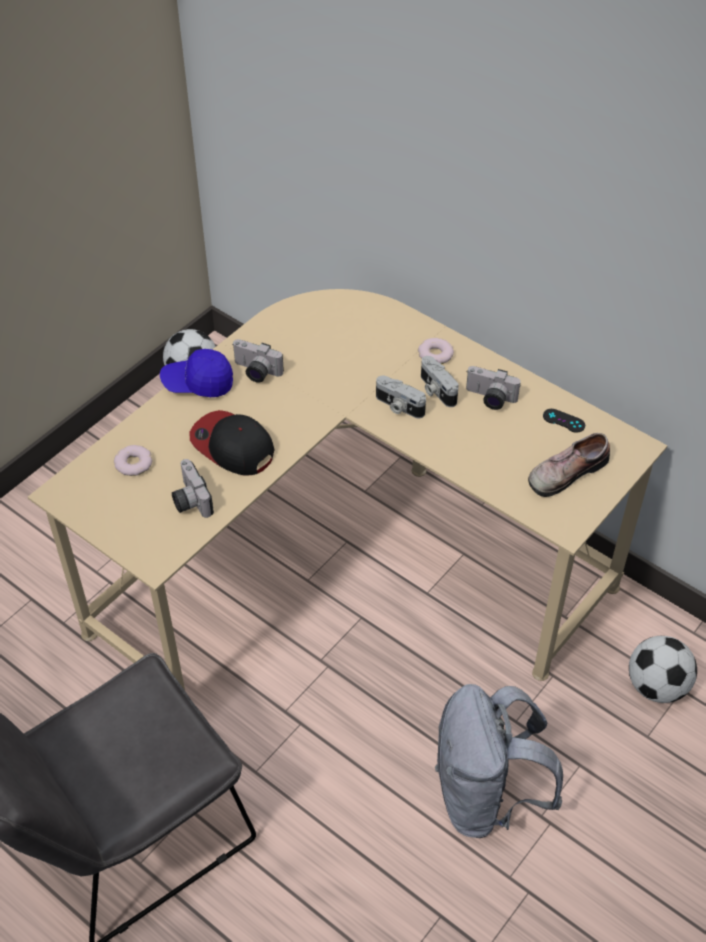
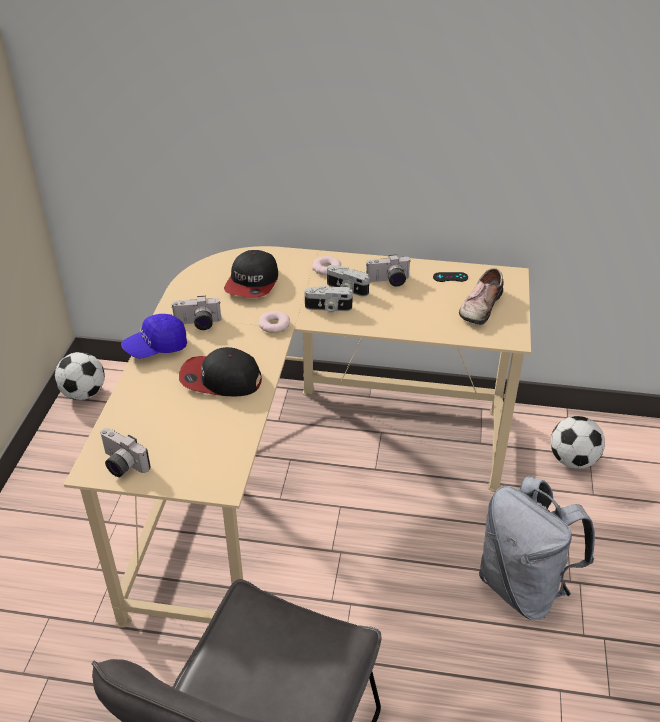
camera: 30 degrees left, 10 degrees down
donut [114,445,152,476] -> donut moved to [258,311,290,333]
camera [172,459,214,518] -> camera moved to [100,428,151,477]
none -> cap [224,250,278,297]

